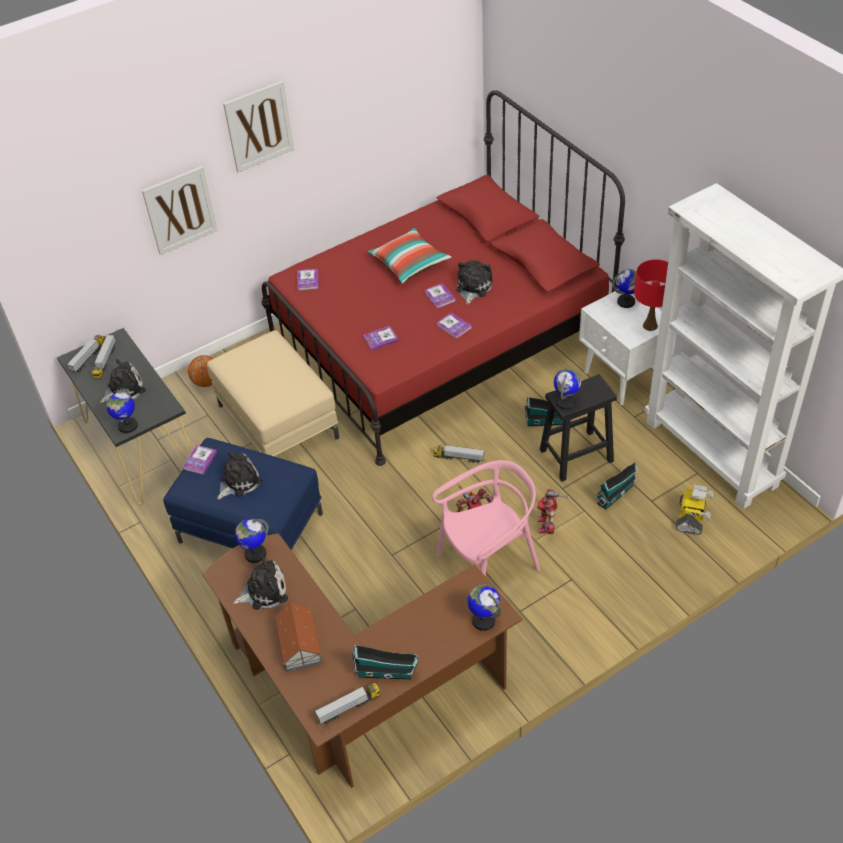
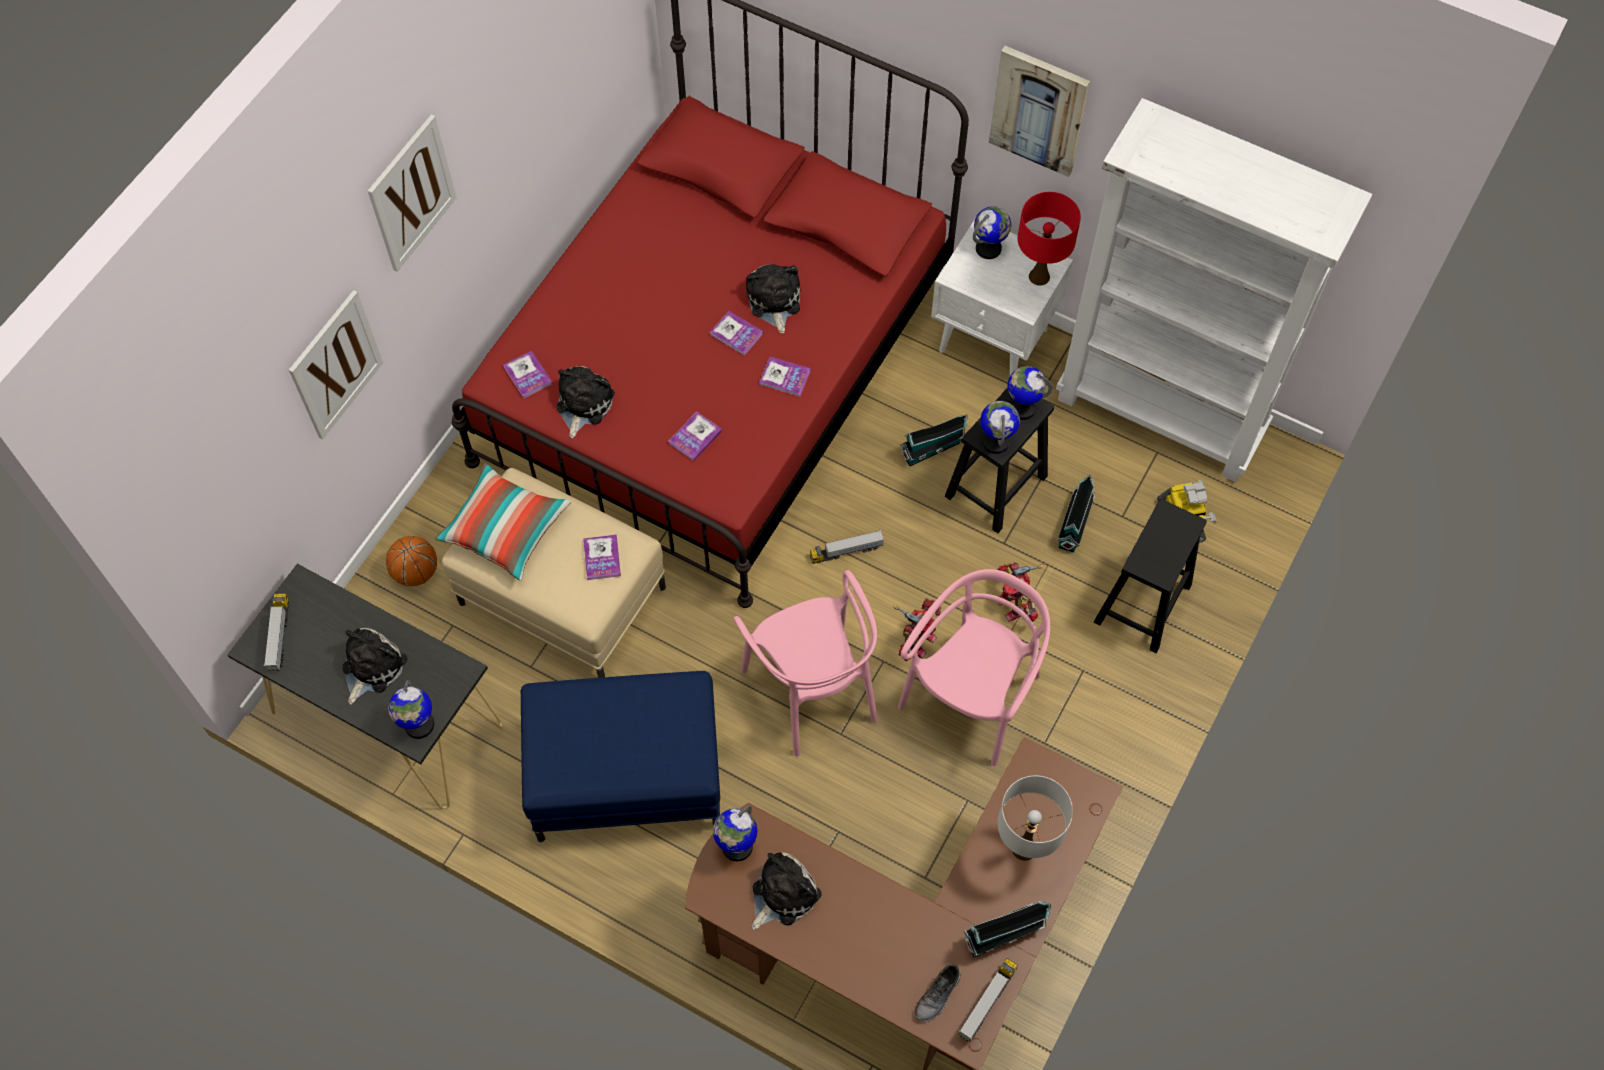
camera: 30 degrees left, 15 degrees up
toy truck [92,335,116,380] -> none
book [183,445,217,475] -> book moved to [583,535,621,580]
plush toy [217,451,263,500] -> plush toy moved to [556,366,615,438]
toy house [274,602,322,672] -> none
pillow [367,228,452,284] -> pillow moved to [435,463,571,581]
globe [468,585,501,631] -> globe moved to [1008,366,1052,420]
none -> pink chair [733,570,878,756]
none -> grey shoe [914,964,961,1021]
none -> picture [989,46,1090,177]
none -> white table lamp [998,776,1073,861]
none -> black stool [1094,499,1207,653]

